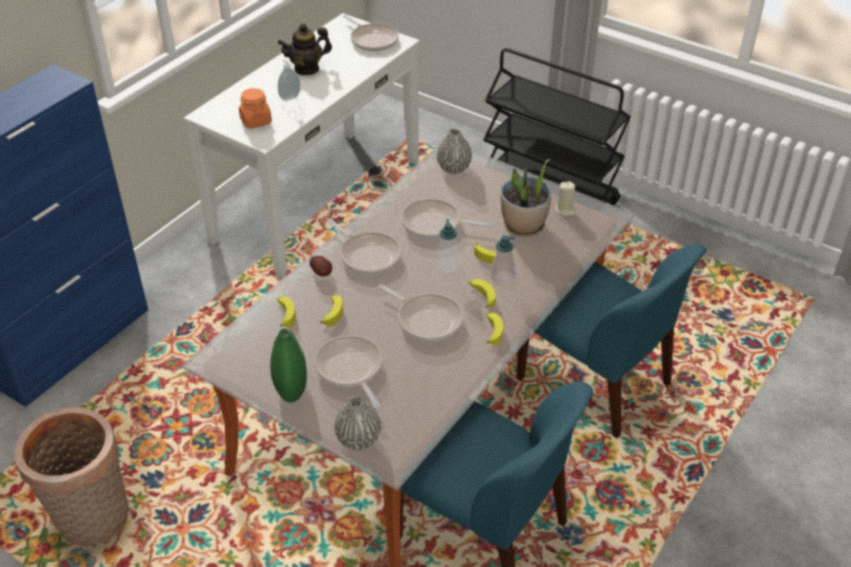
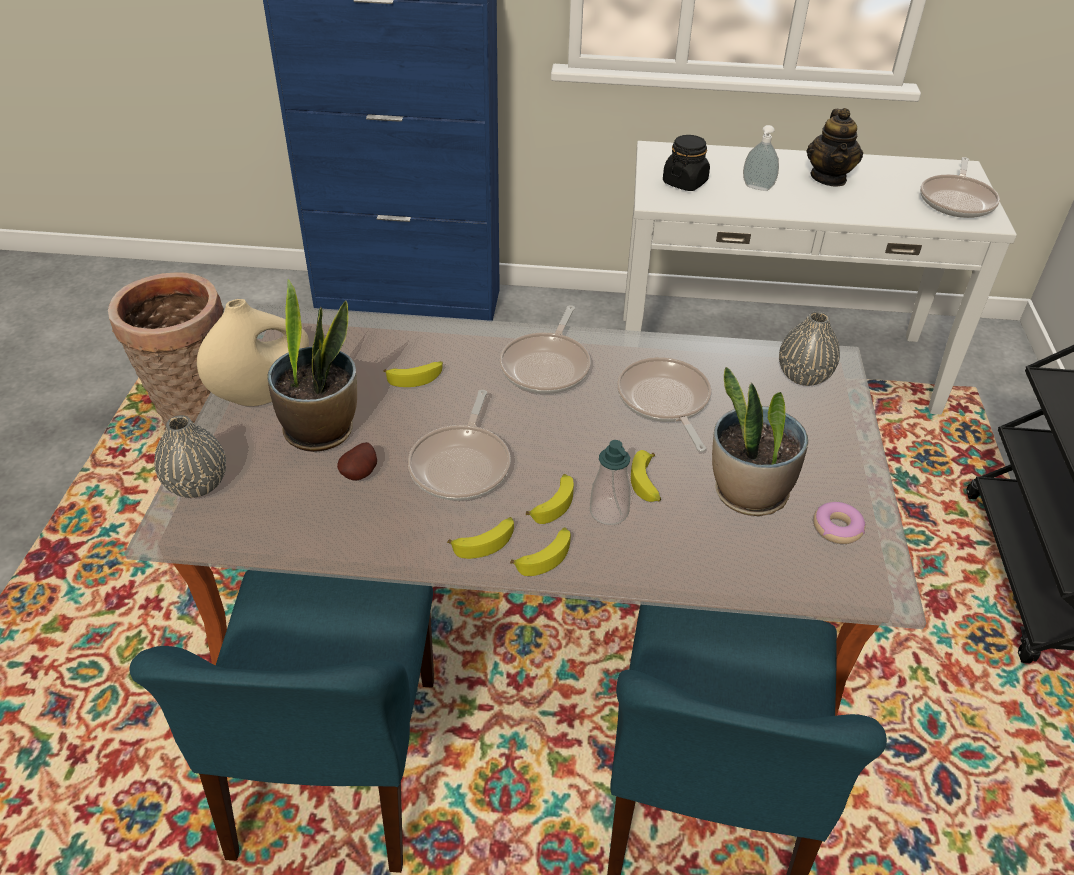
camera: 60 degrees right, 0 degrees up
orange jar [239,88,272,129] -> black jar [663,135,710,191]
green vase [270,328,307,402] -> beige vase [197,299,309,406]
banana [277,296,296,327] -> banana moved to [510,527,571,576]
teapot [278,23,332,75] -> teapot turned 120 degrees counterclockwise [806,108,863,187]
potato [309,256,332,276] -> potato moved to [337,442,377,481]
frying pan [314,335,382,408] -> potted plant [267,279,357,452]
soap dispenser [436,219,459,273] -> none
beige candle [556,181,575,216] -> donut [813,502,865,544]

